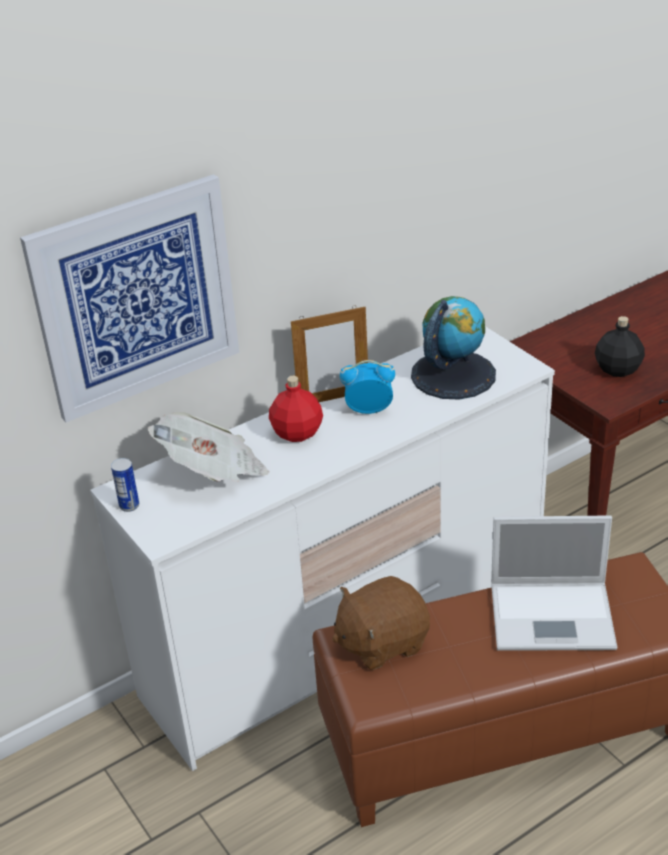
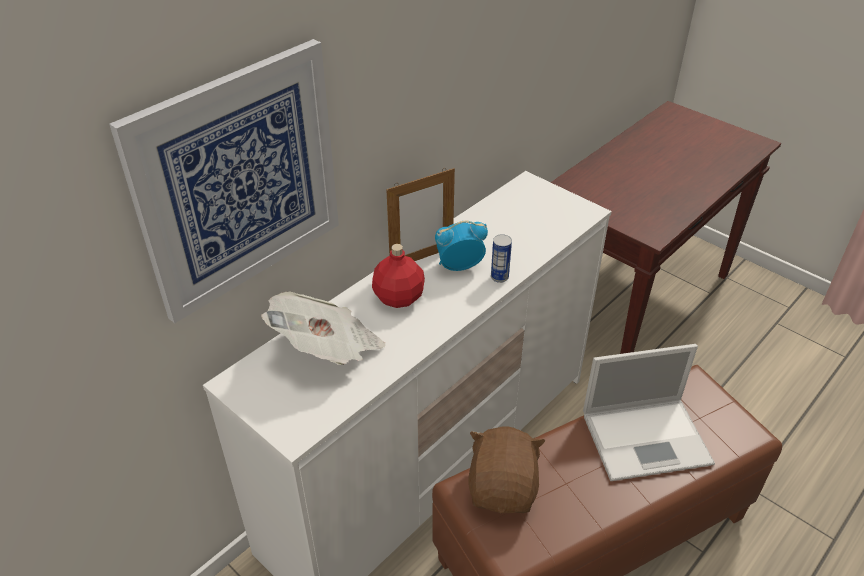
camera: 15 degrees left, 5 degrees up
can [111,458,139,512] -> can moved to [491,234,512,283]
brown plush toy [332,576,430,670] -> brown plush toy turned 135 degrees clockwise [468,427,545,514]
globe [411,296,496,400] -> none
black bottle [595,316,645,377] -> none

